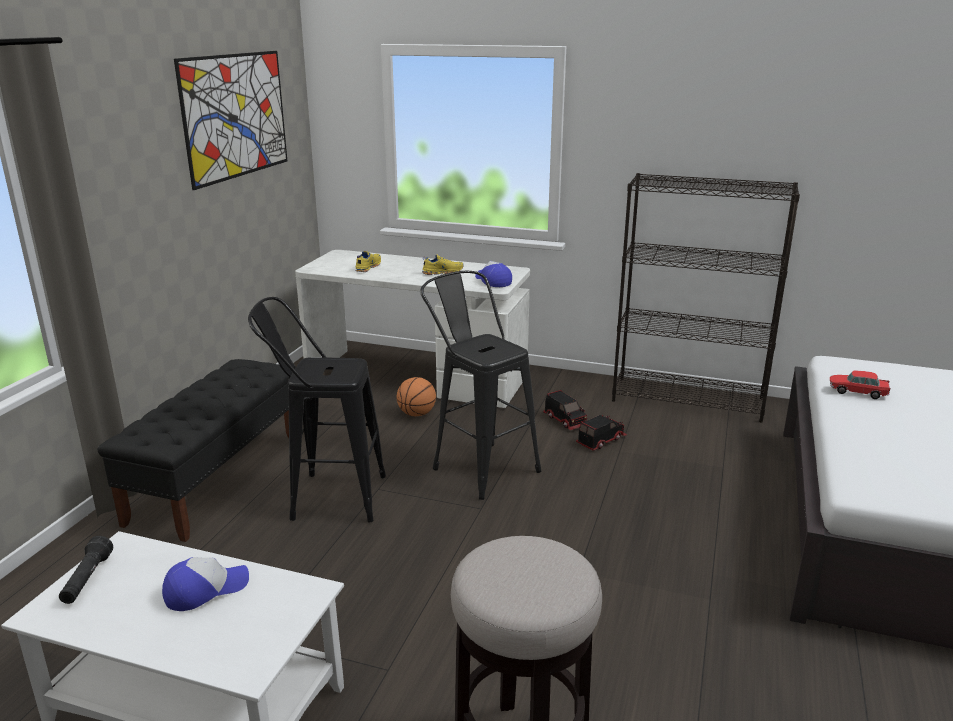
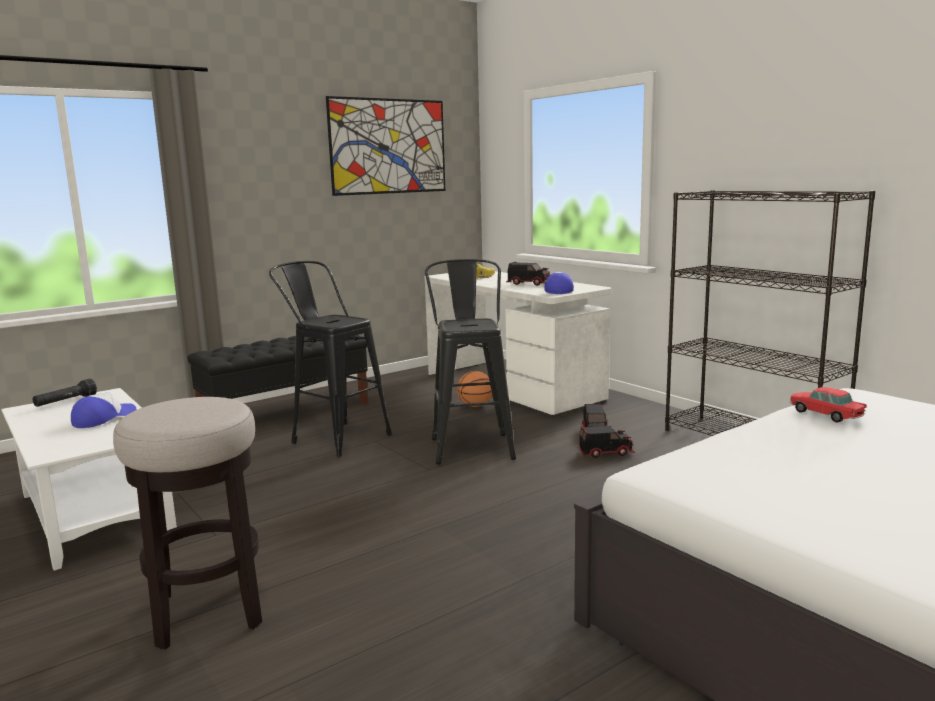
camera: 35 degrees right, 10 degrees down
cap [162,557,249,611] -> cap turned 60 degrees counterclockwise [71,392,137,428]
yellow shoe [422,255,463,275] -> toy truck [506,261,550,286]

